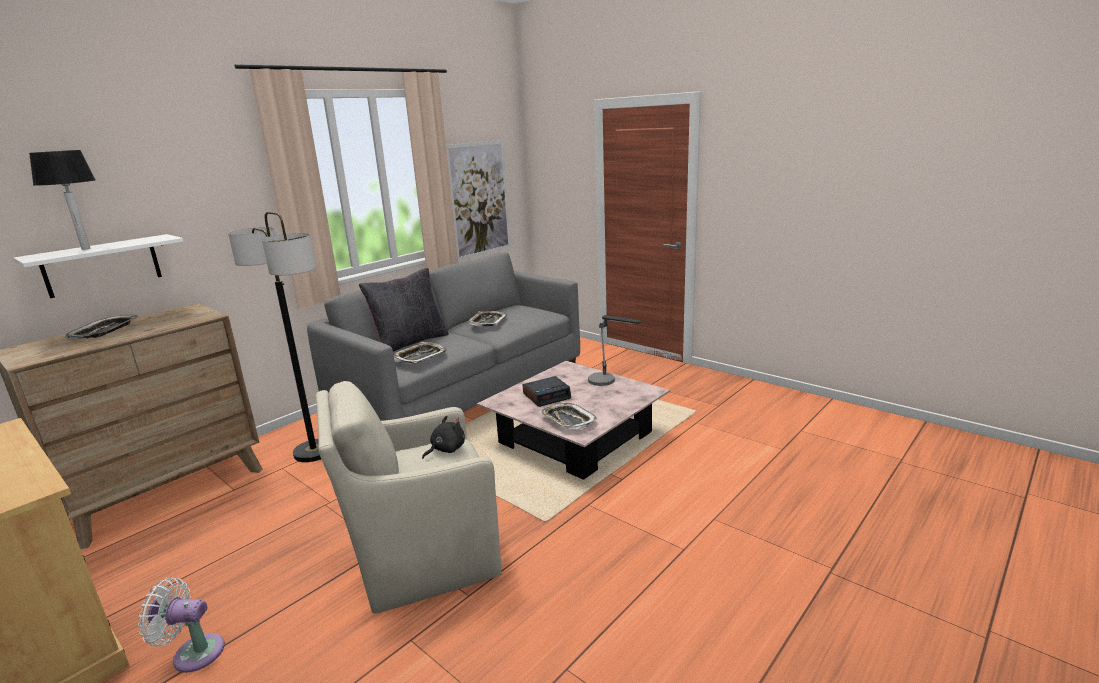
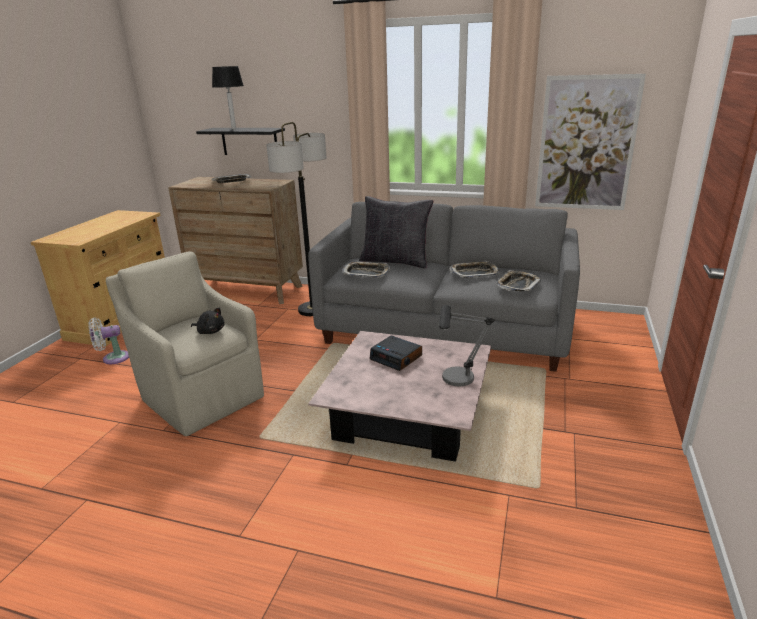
camera: 65 degrees right, 5 degrees up
white shelf [13,234,184,298] -> black shelf [196,128,285,155]
white fan [138,577,225,673] -> white fan turned 90 degrees counterclockwise [88,317,129,364]
tray [540,403,597,429] -> tray moved to [496,270,541,292]

